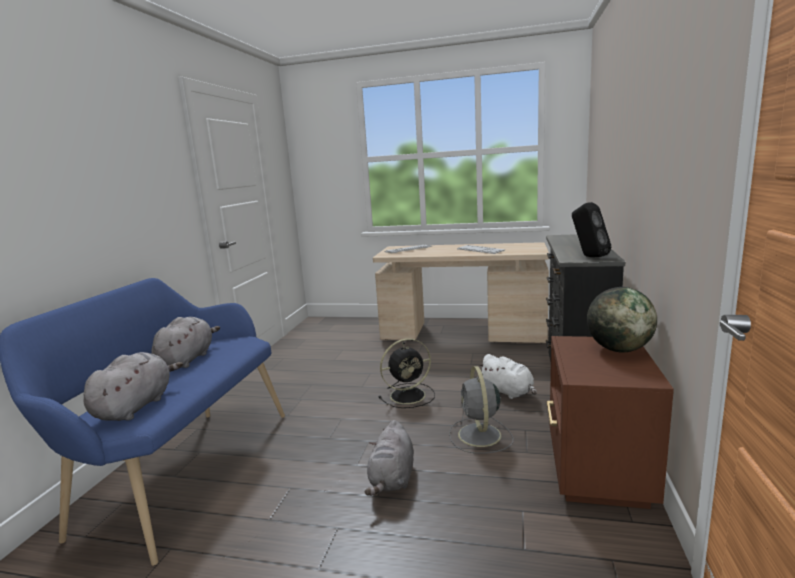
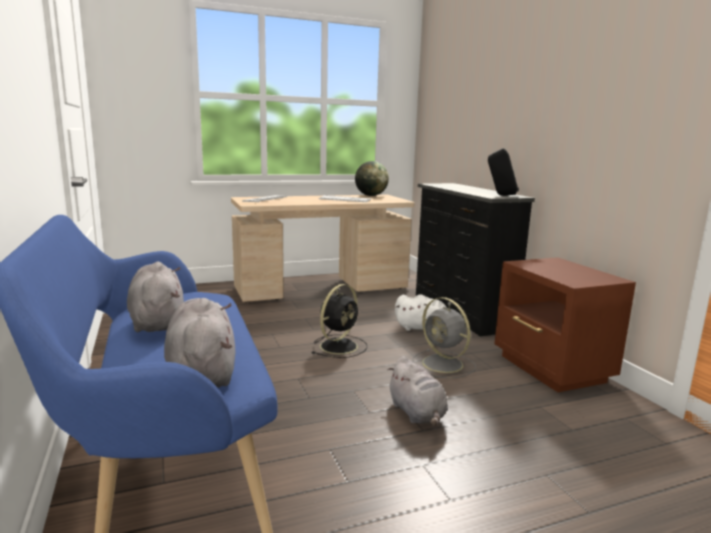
camera: 35 degrees left, 0 degrees up
globe [587,287,657,353] -> globe moved to [355,161,389,196]

